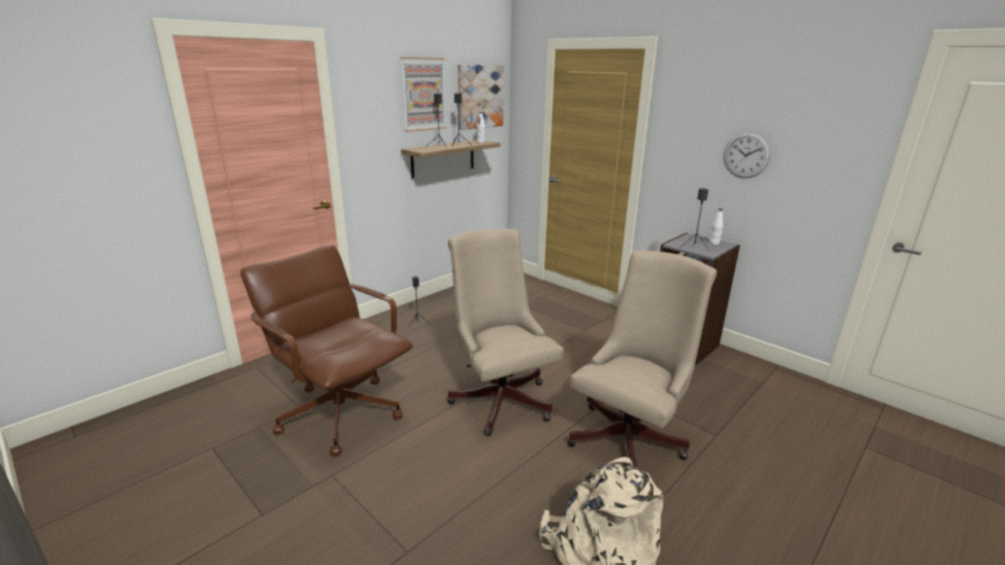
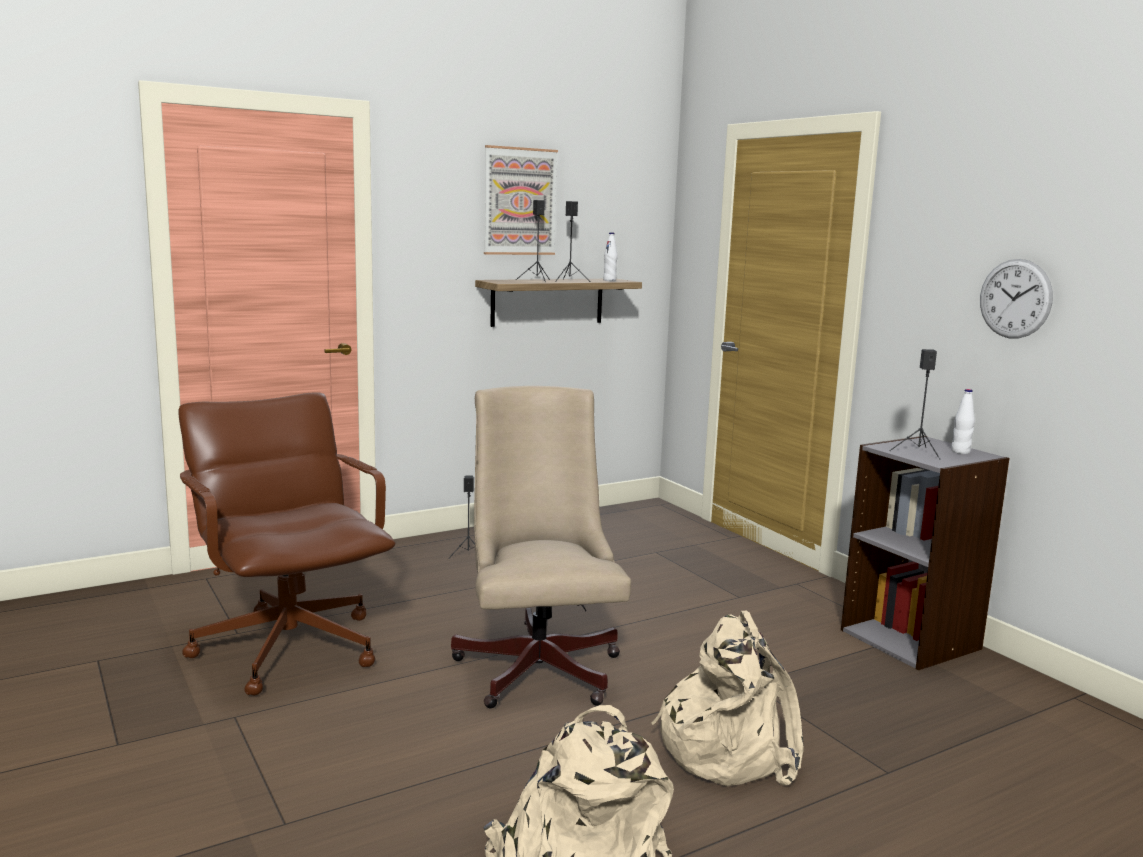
camera: 15 degrees right, 10 degrees down
picture [458,65,504,130] -> none
beige office chair [567,250,717,470] -> beige backpack [651,610,804,786]

